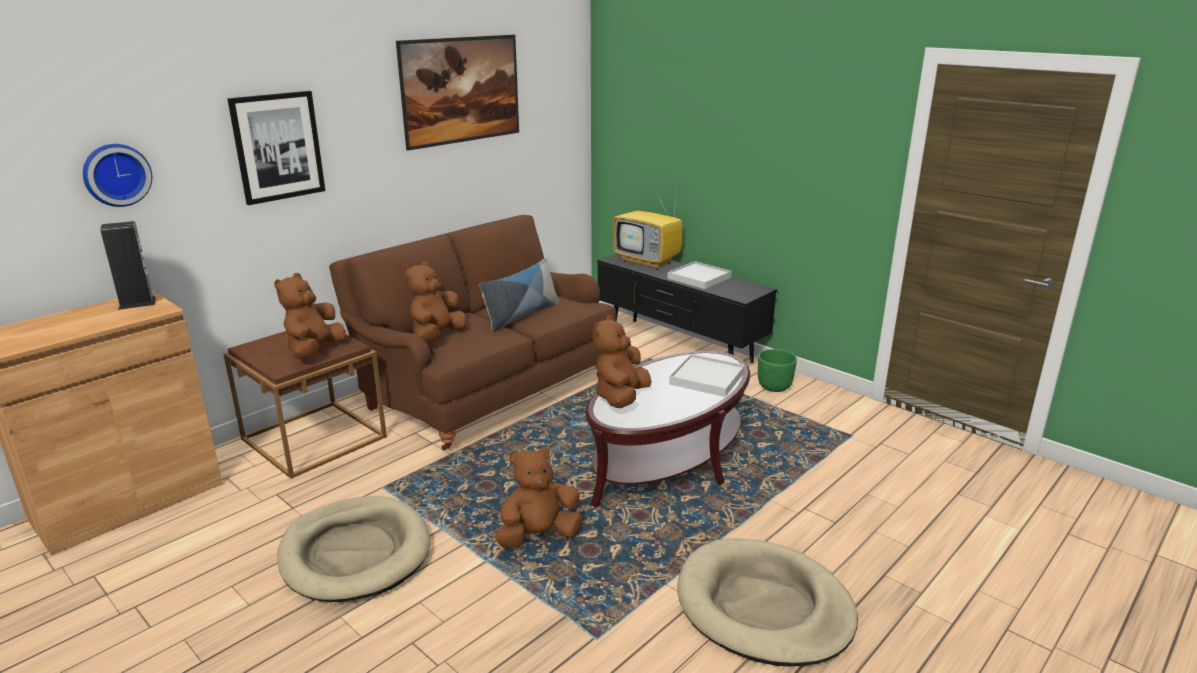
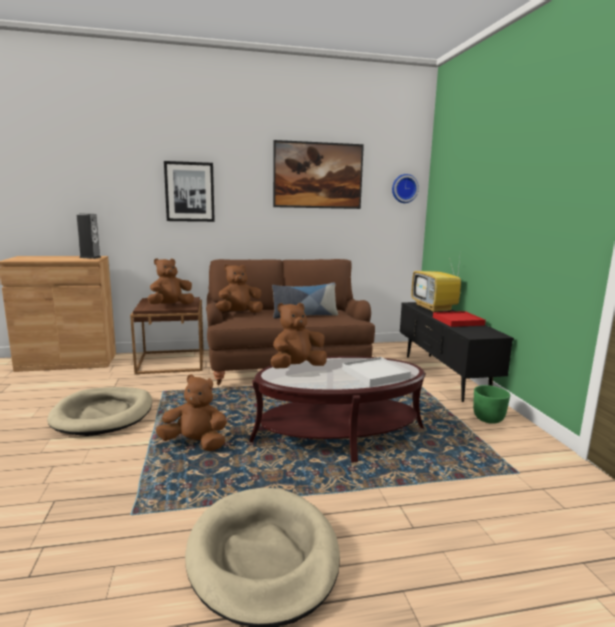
camera: 35 degrees right, 10 degrees down
wall clock [83,144,152,207] -> wall clock moved to [392,174,419,203]
white tray [667,261,732,289] -> red tray [433,311,486,327]

